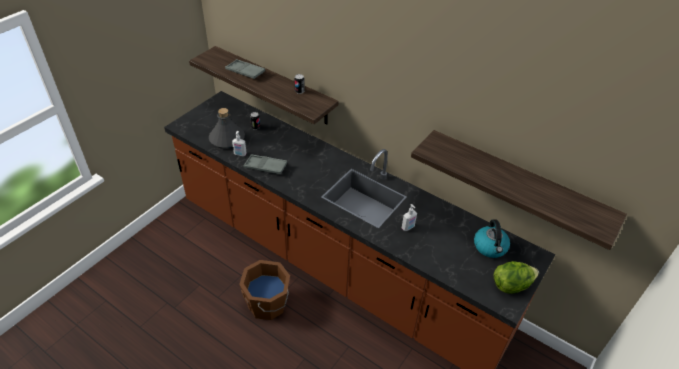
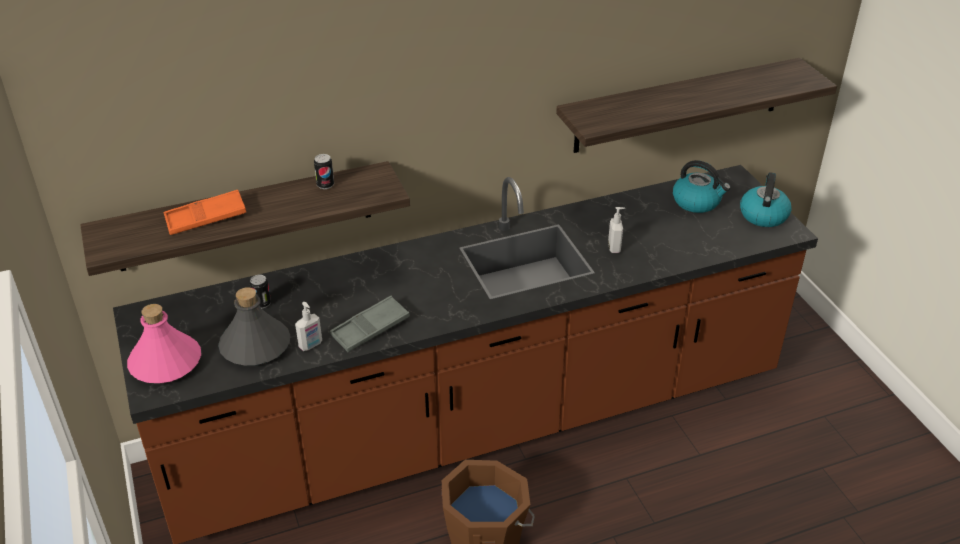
camera: 55 degrees left, 5 degrees down
grey tray [225,59,265,79] -> orange tray [163,190,246,235]
lettuce [494,261,539,294] -> kettle [740,172,792,227]
none -> pink bottle [127,304,201,383]

